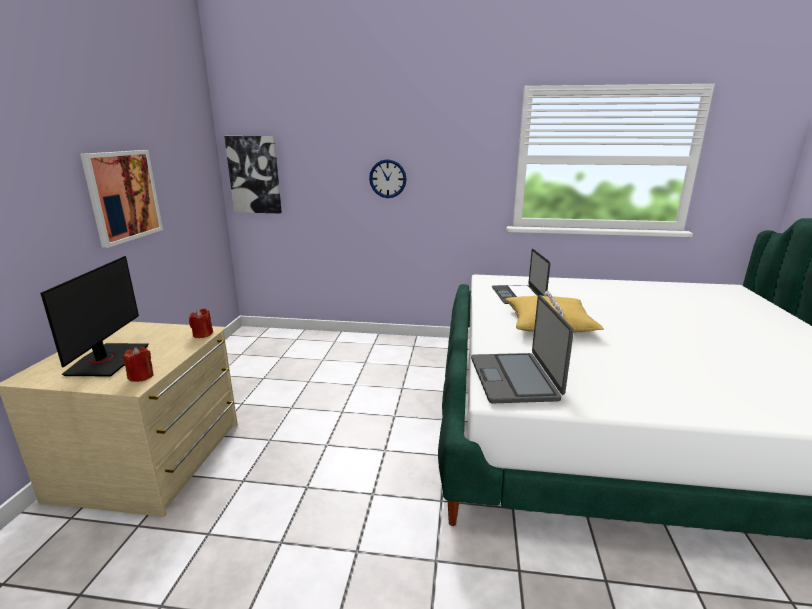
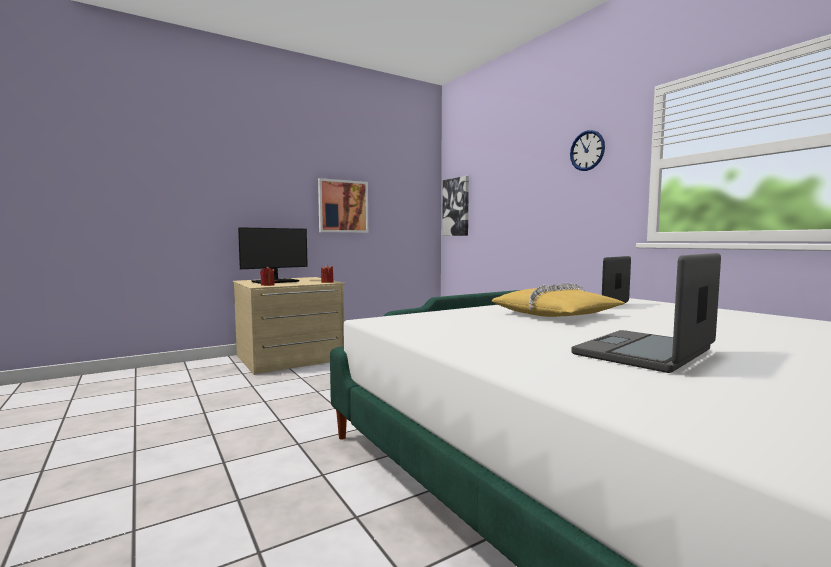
camera: 50 degrees right, 15 degrees down
wall clock [369,159,407,198] -> wall clock moved to [570,130,605,171]
laptop [471,295,574,403] -> laptop moved to [571,253,721,373]

